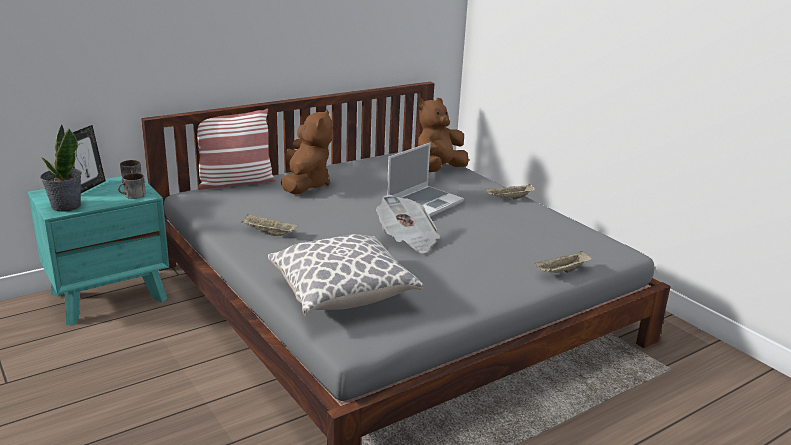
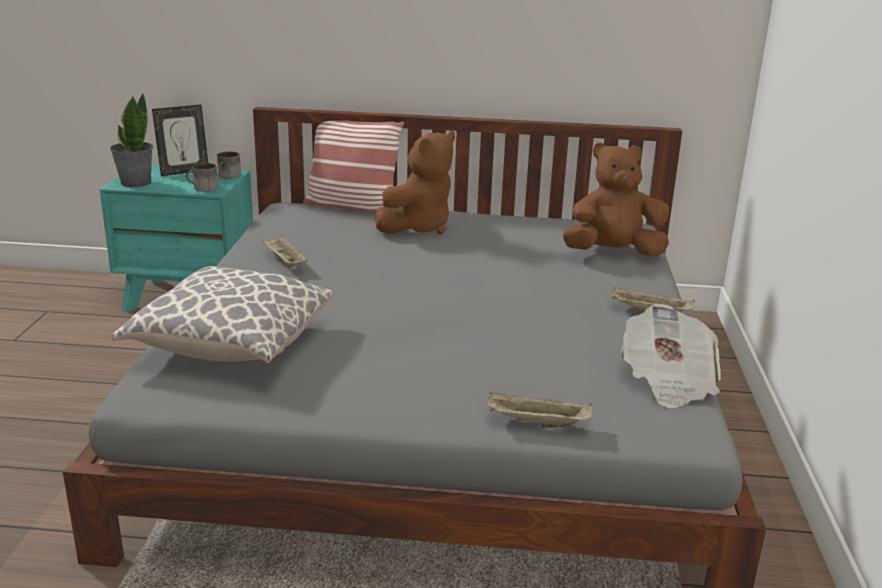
camera: 40 degrees right, 0 degrees up
newspaper [376,195,440,253] -> newspaper moved to [621,304,721,408]
laptop [387,143,464,217] -> none

